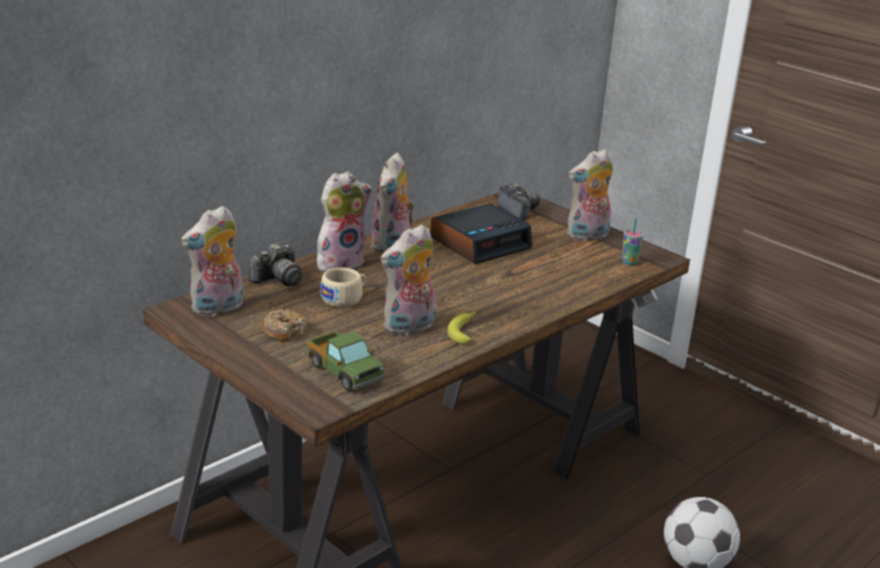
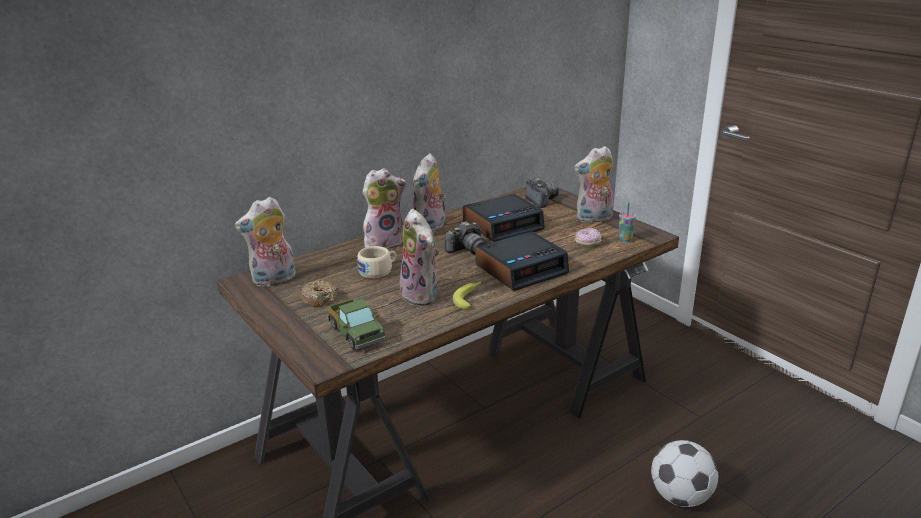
camera: 10 degrees right, 0 degrees up
camera [248,243,302,286] -> camera moved to [444,221,486,255]
plush toy [380,225,435,335] -> plush toy turned 90 degrees counterclockwise [398,209,439,306]
none -> alarm clock [475,232,569,291]
none -> donut [575,228,602,246]

